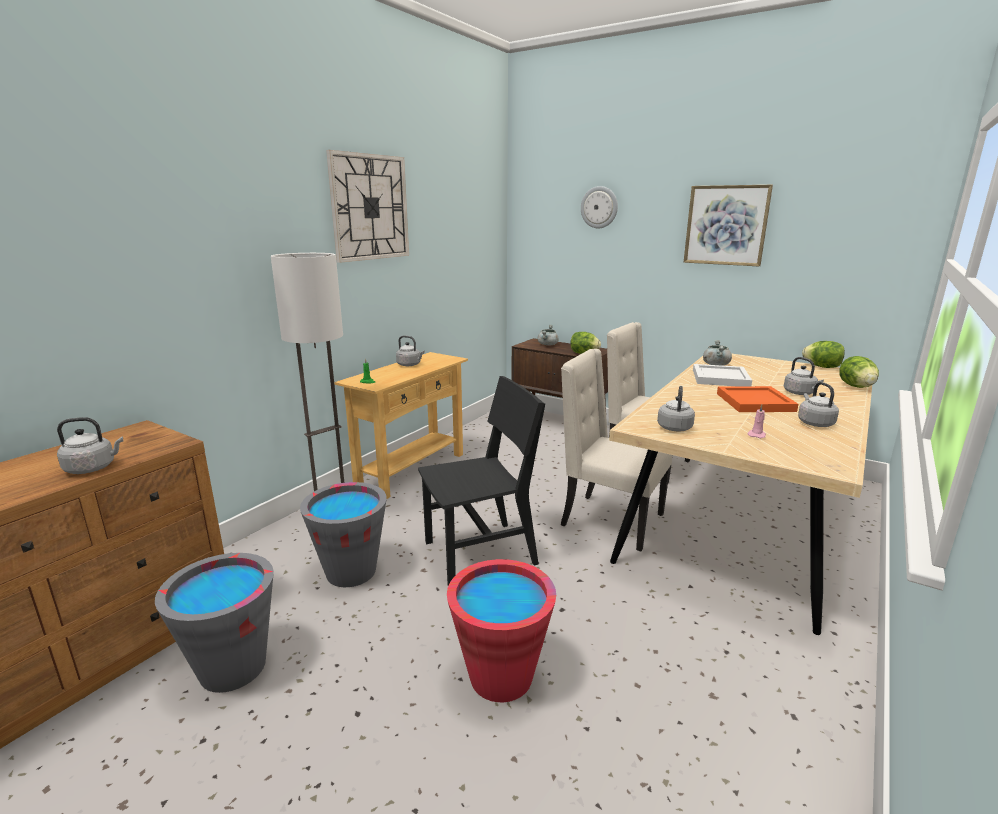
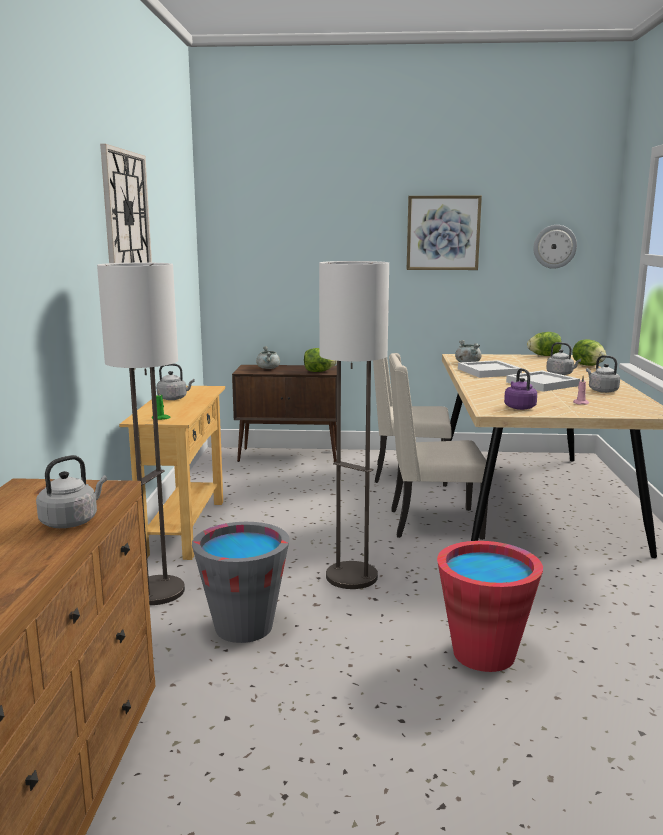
camera: 30 degrees left, 5 degrees down
grey bucket [155,553,274,693] -> none
black chair [418,376,545,586] -> floor lamp [319,261,389,589]
wall clock [581,186,618,228] -> wall clock moved to [533,225,577,269]
grey kettle [657,386,695,432] -> purple kettle [504,368,537,410]
orange tray [717,386,798,412] -> white tray [506,371,580,392]

